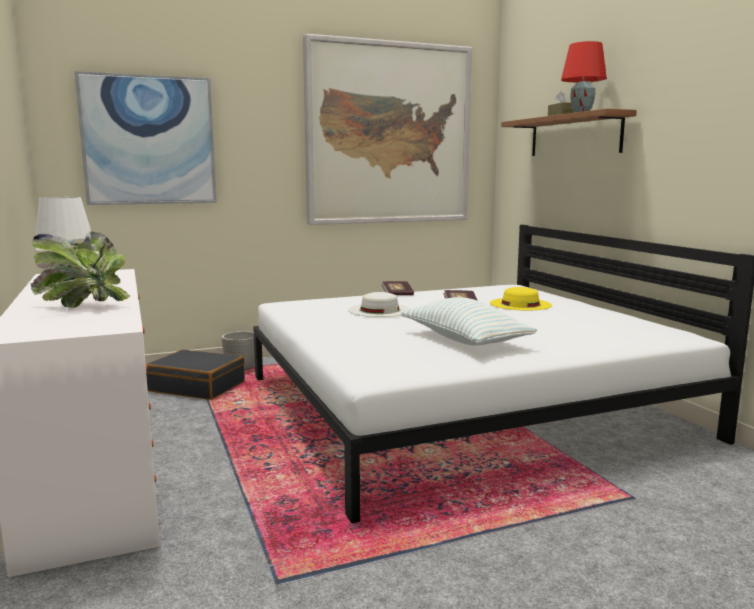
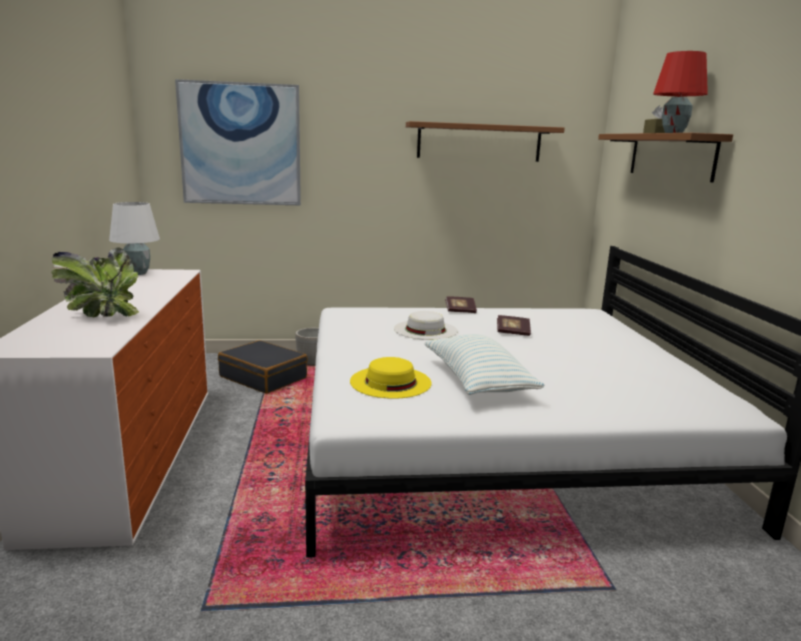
camera: 15 degrees right, 5 degrees up
picture [303,34,472,225] -> brown shelf [406,121,565,162]
yellow hat [490,287,552,311] -> yellow hat moved to [350,357,431,399]

